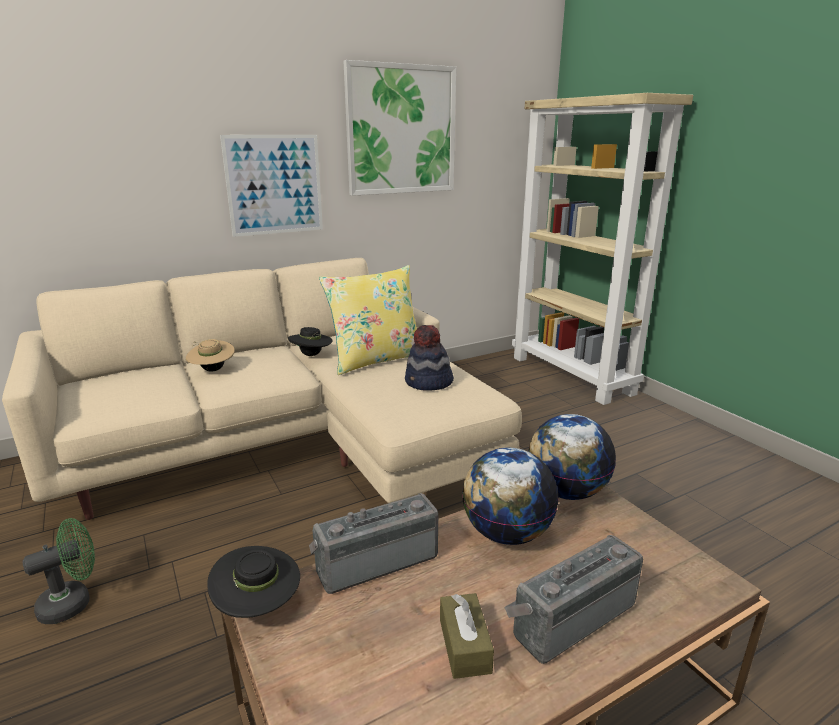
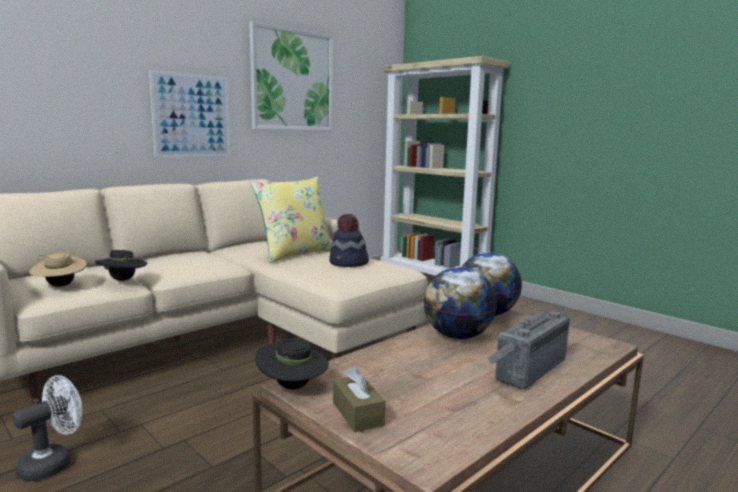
camera: 15 degrees left, 10 degrees down
green fan [22,518,95,624] -> white fan [12,375,82,481]
beige hat [186,339,235,371] -> beige hat moved to [29,253,87,287]
black hat [288,327,332,356] -> black hat moved to [95,250,147,281]
radio [309,493,438,594] -> none
brown tissue box [440,593,494,679] -> brown tissue box moved to [333,366,385,432]

